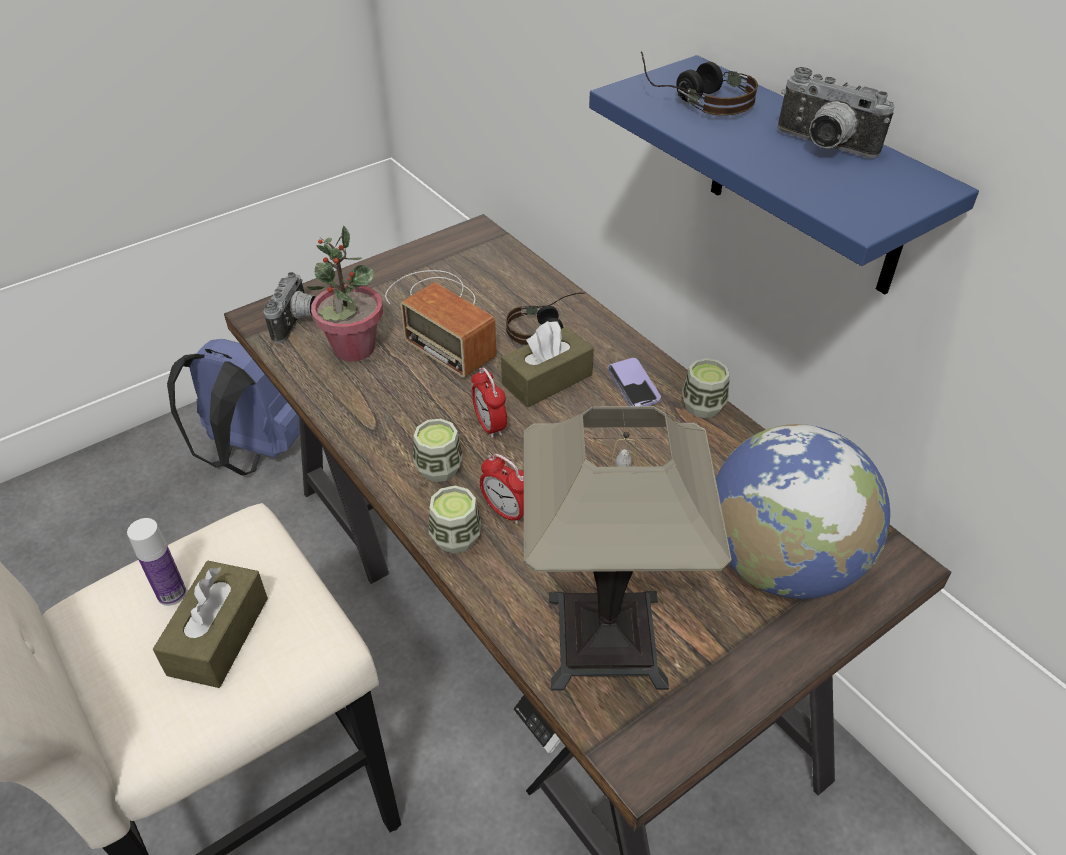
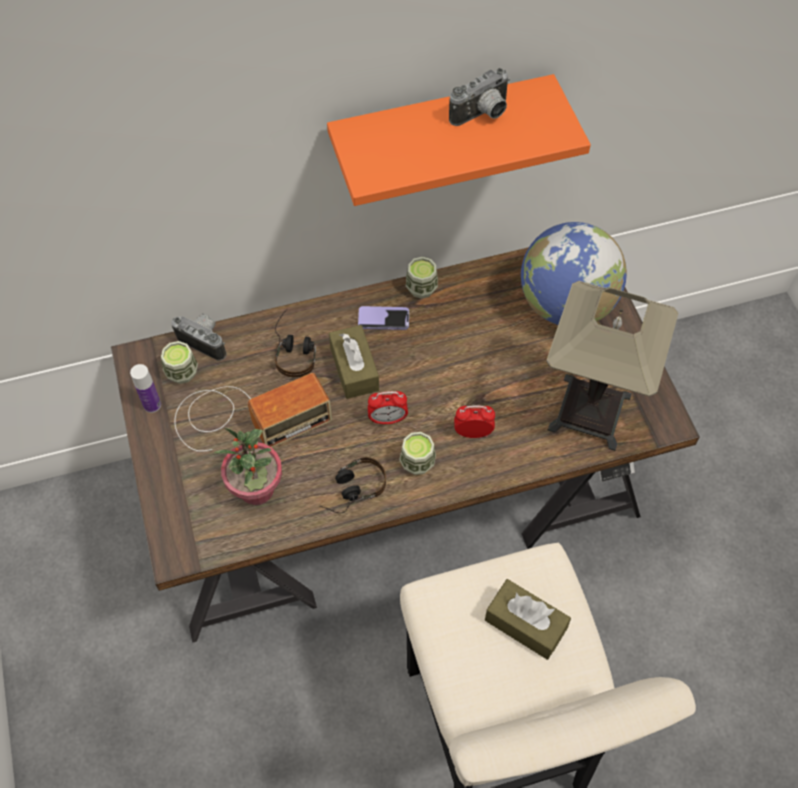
camera: 70 degrees left, 15 degrees up
bottle [127,518,186,606] -> bottle moved to [130,364,161,413]
blue backpack [167,339,300,476] -> none
camera [263,272,316,343] -> camera moved to [171,314,226,361]
cup [429,485,481,554] -> cup moved to [161,341,198,384]
alarm clock [480,454,524,524] -> alarm clock turned 150 degrees counterclockwise [454,406,495,438]
blue shelf [589,55,979,294] -> orange shelf [327,74,591,206]
headphones [641,51,758,115] -> headphones moved to [319,457,386,513]

